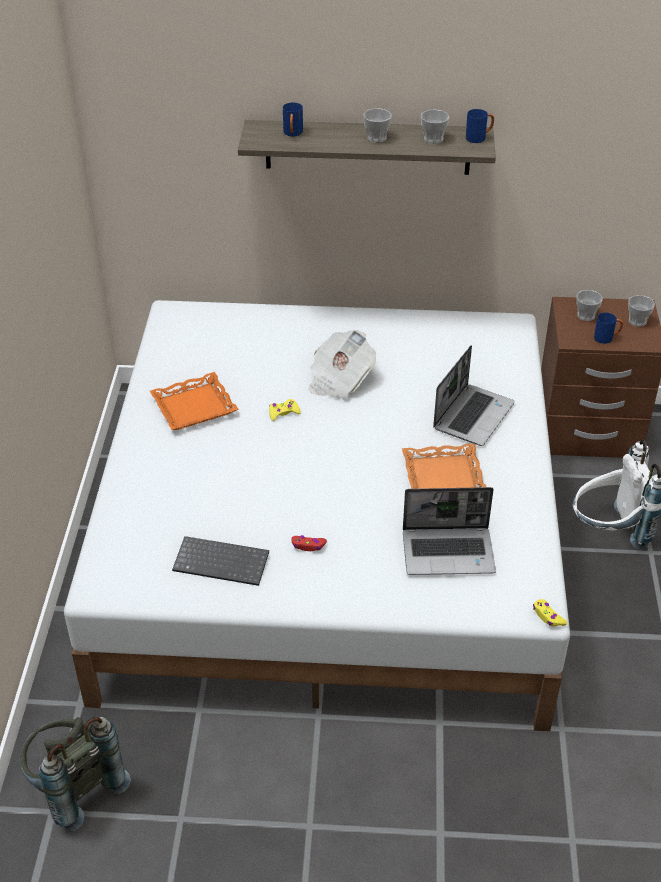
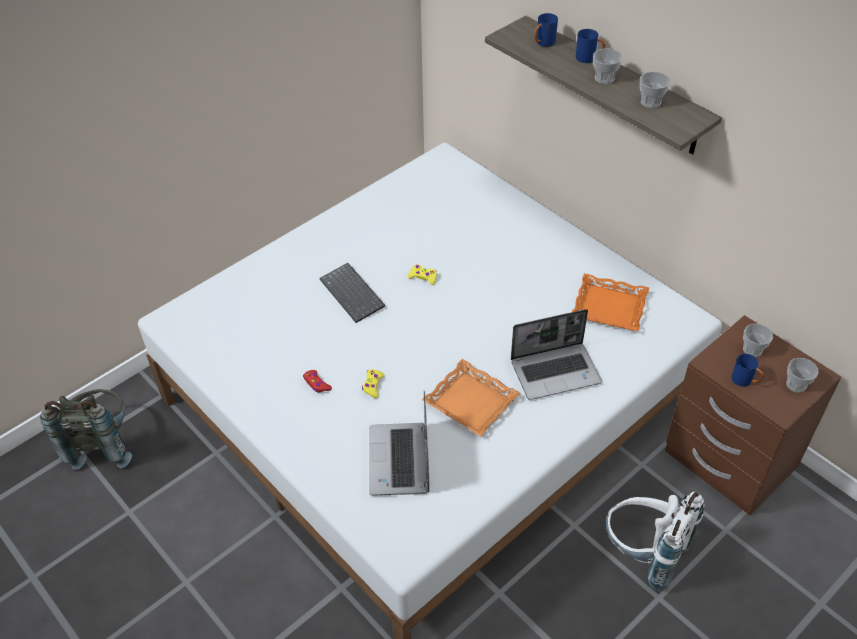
camera: 45 degrees right, 5 degrees up
orange tray [150,372,239,430] -> orange tray moved to [572,273,649,331]
keyboard [172,536,269,586] -> keyboard moved to [319,263,385,323]
newspaper [309,330,376,398] -> none
laptop [403,487,496,575] -> laptop turned 45 degrees clockwise [369,391,430,496]
blue mug [466,109,494,143] -> blue mug moved to [576,29,605,63]
yellow game controller [533,599,567,627] -> yellow game controller moved to [362,369,385,398]

